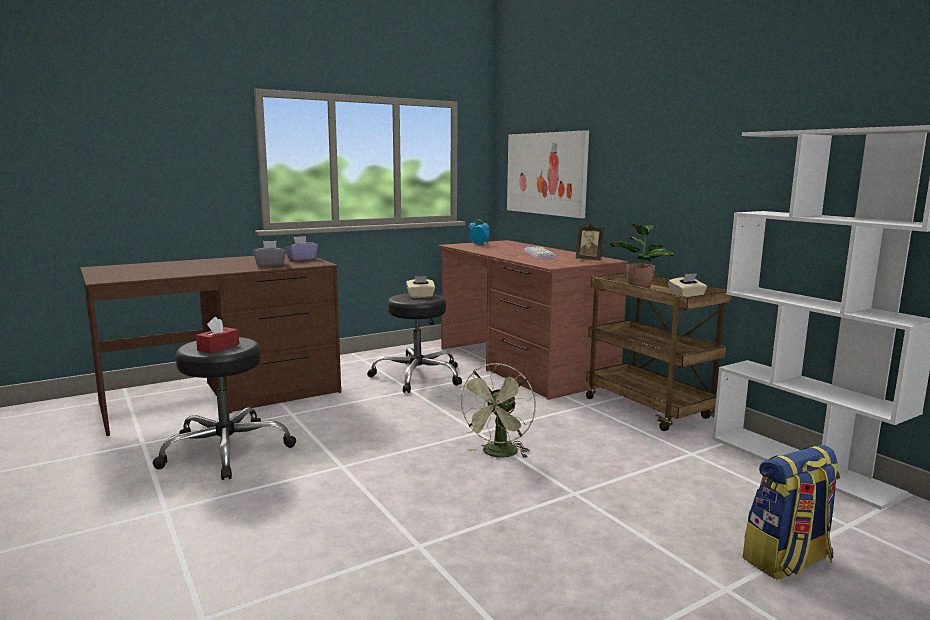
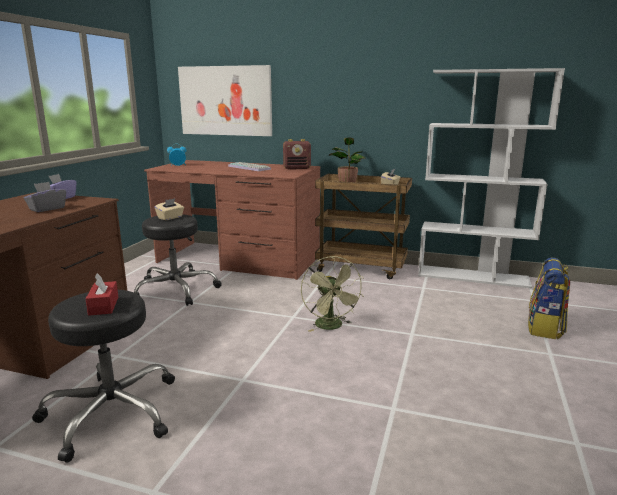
camera: 40 degrees left, 5 degrees up
picture frame [576,223,604,261] -> radio [283,139,311,169]

